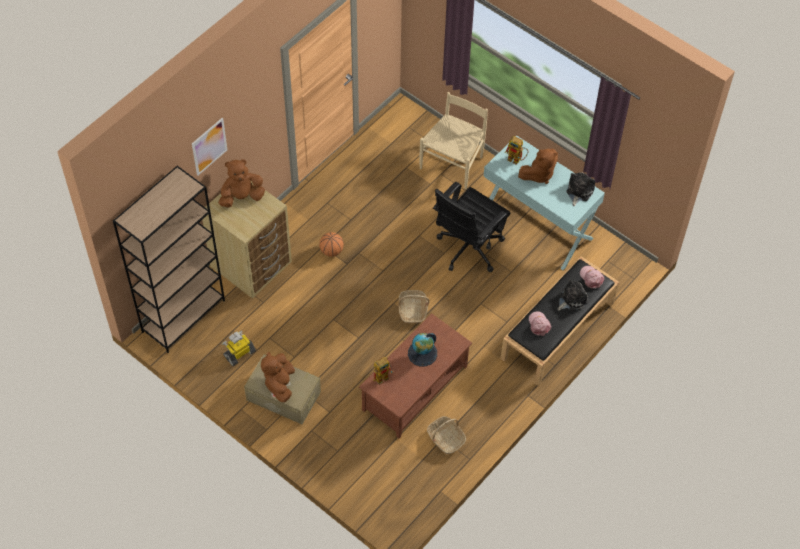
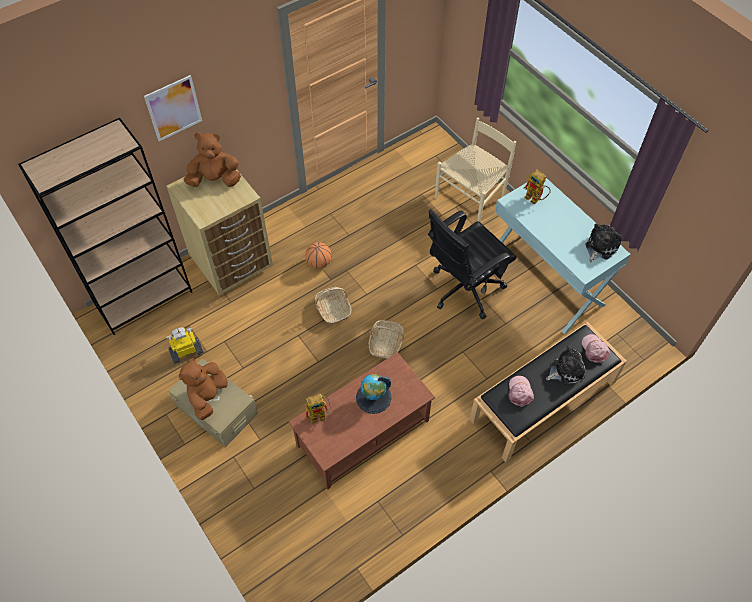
camera: 15 degrees right, 0 degrees up
basket [427,416,466,454] -> basket moved to [315,287,351,325]
brown plush toy [518,149,558,184] -> none

